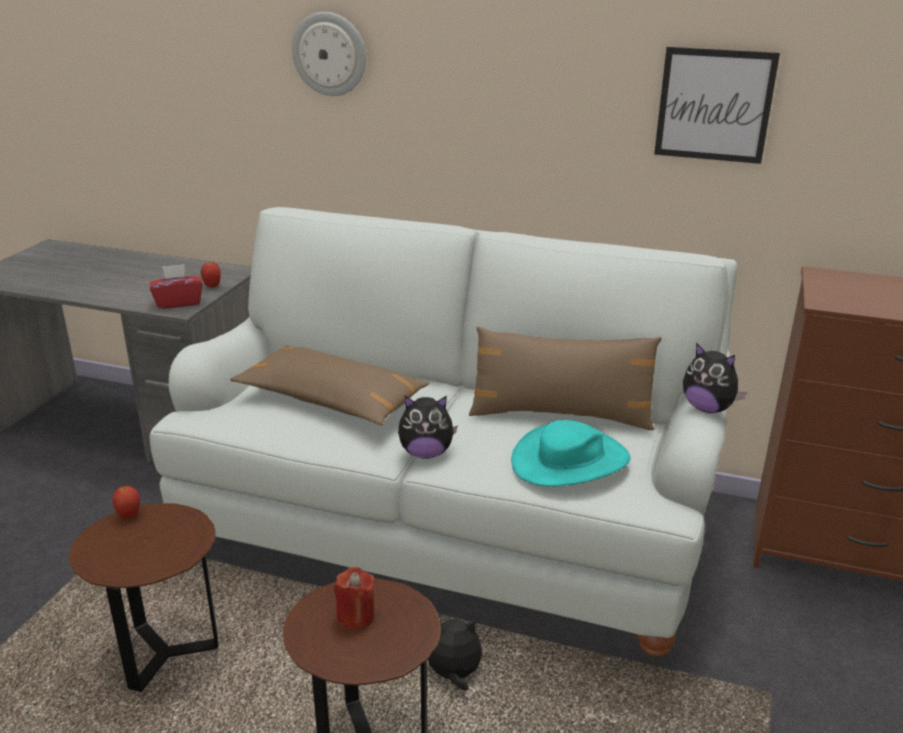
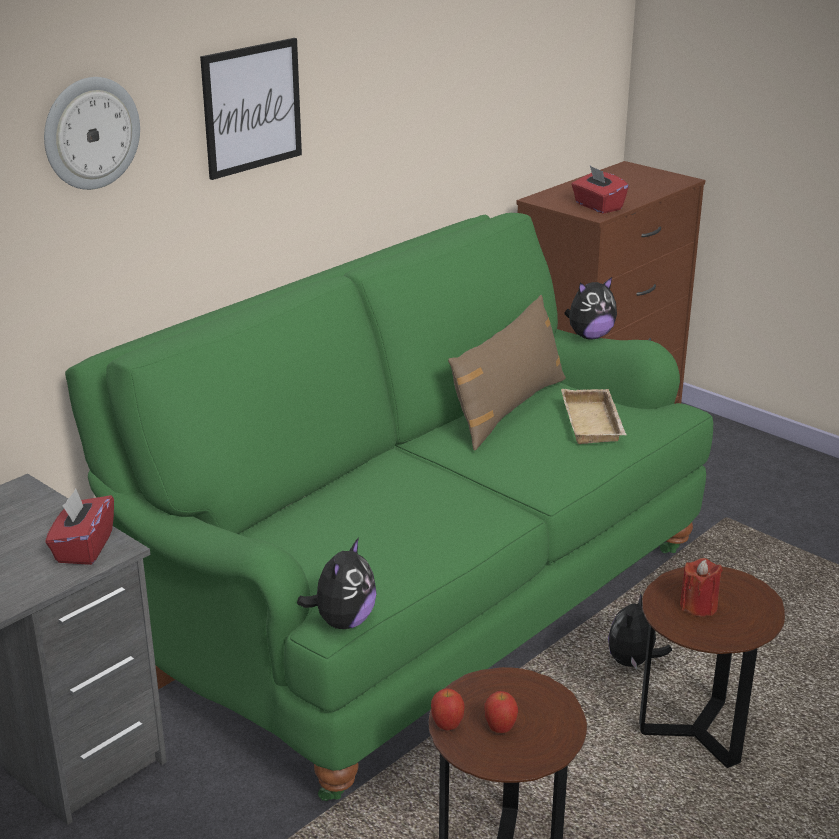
camera: 65 degrees left, 0 degrees up
white sofa [150,207,738,662] -> green sofa [65,213,713,801]
apple [200,261,221,288] -> apple moved to [484,691,518,733]
brown pillow [230,346,430,425] -> none
plush toy [398,396,458,459] -> plush toy moved to [297,537,376,629]
turquoise hat [511,420,630,487] -> beige tray [561,389,626,444]
picture [654,47,780,164] -> picture moved to [200,38,302,180]
none -> red tissue box [571,166,629,214]

